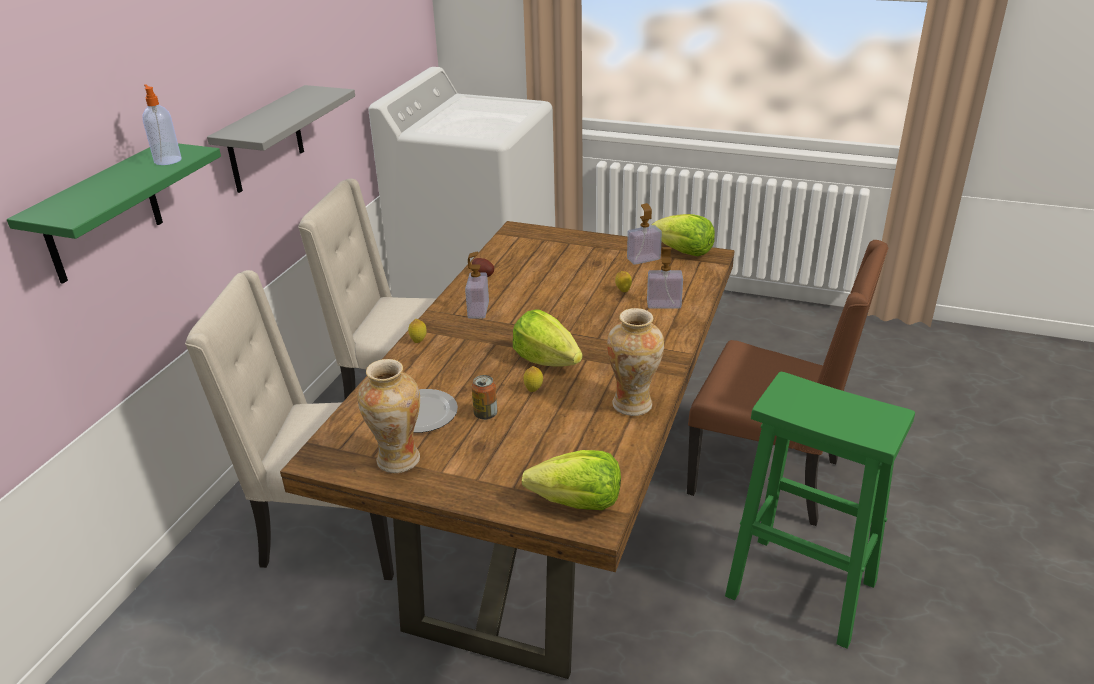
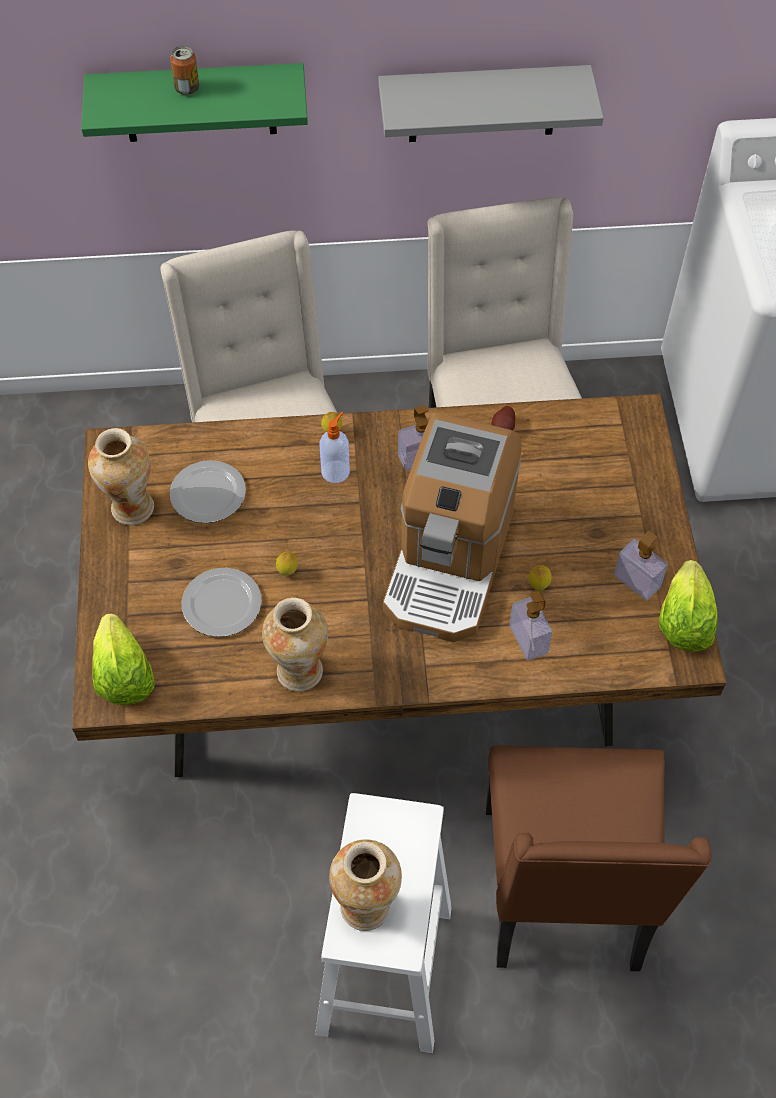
camera: 65 degrees right, 25 degrees up
soap dispenser [142,84,182,165] -> soap dispenser moved to [320,412,350,483]
can [471,375,497,420] -> can moved to [170,46,199,95]
lettuce [513,309,582,367] -> none
green stool [725,372,915,649] -> white stool [315,793,452,1053]
none -> plate [182,568,262,637]
none -> vase [329,840,402,931]
none -> coffee machine [383,413,522,642]

